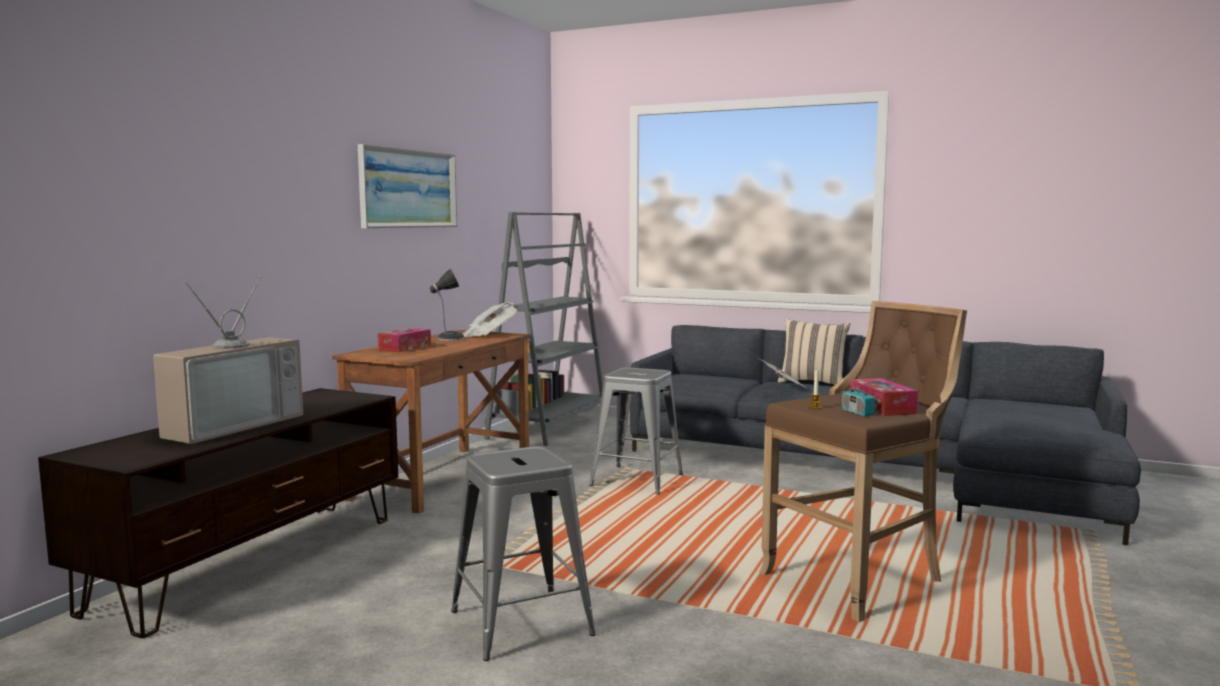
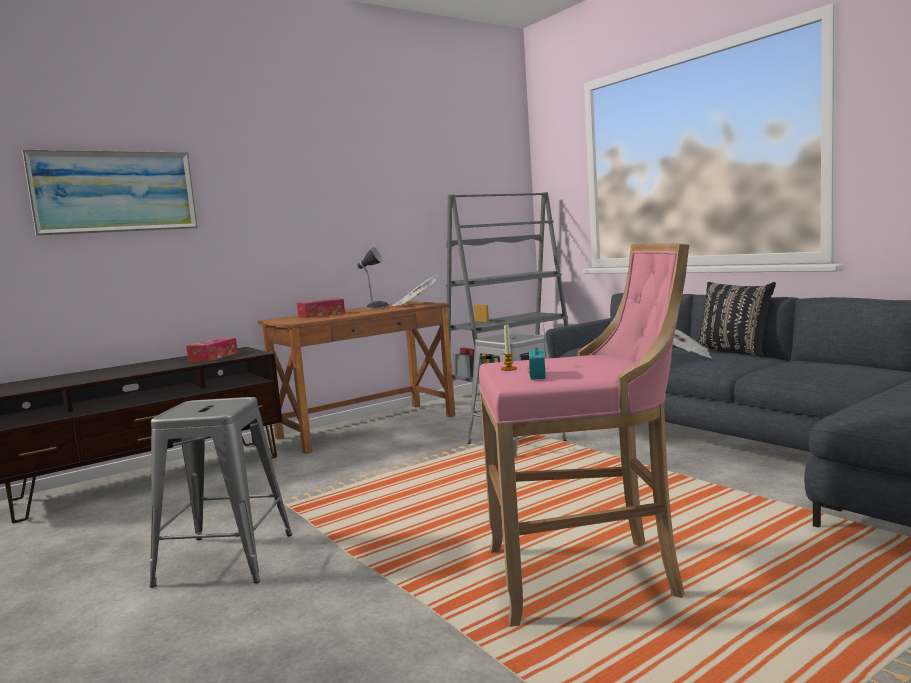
camera: 30 degrees right, 0 degrees up
television [153,276,303,444] -> none
picture [358,144,457,228] -> picture moved to [22,150,198,236]
brown stool [759,301,967,622] -> pink stool [479,243,689,627]
beige pillow [778,319,851,385] -> black pillow [698,282,776,357]
tissue box [850,378,918,416] -> tissue box moved to [186,338,238,362]

